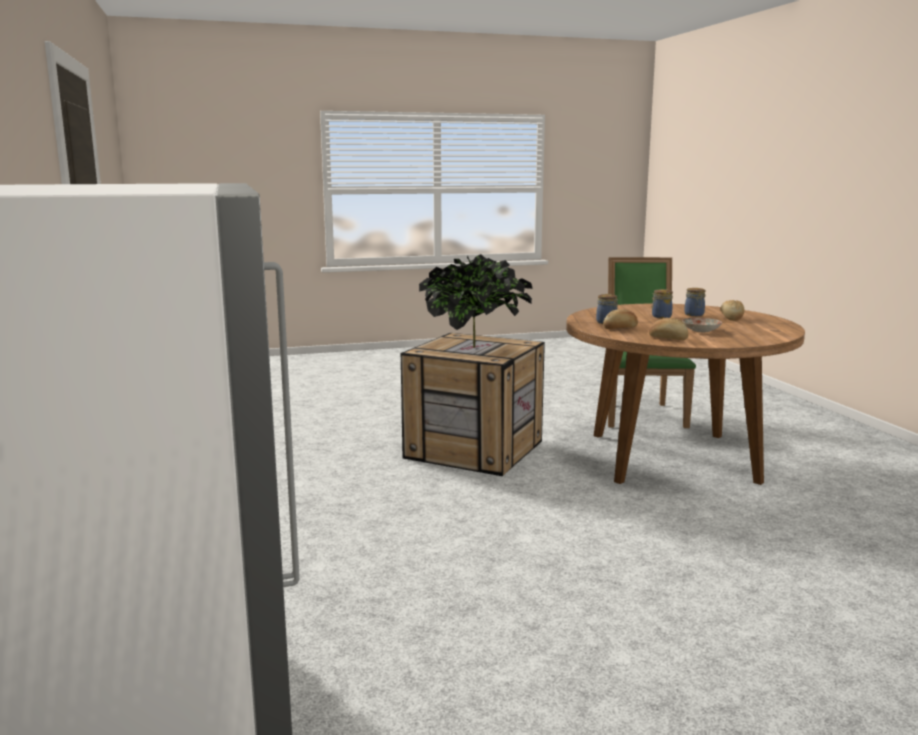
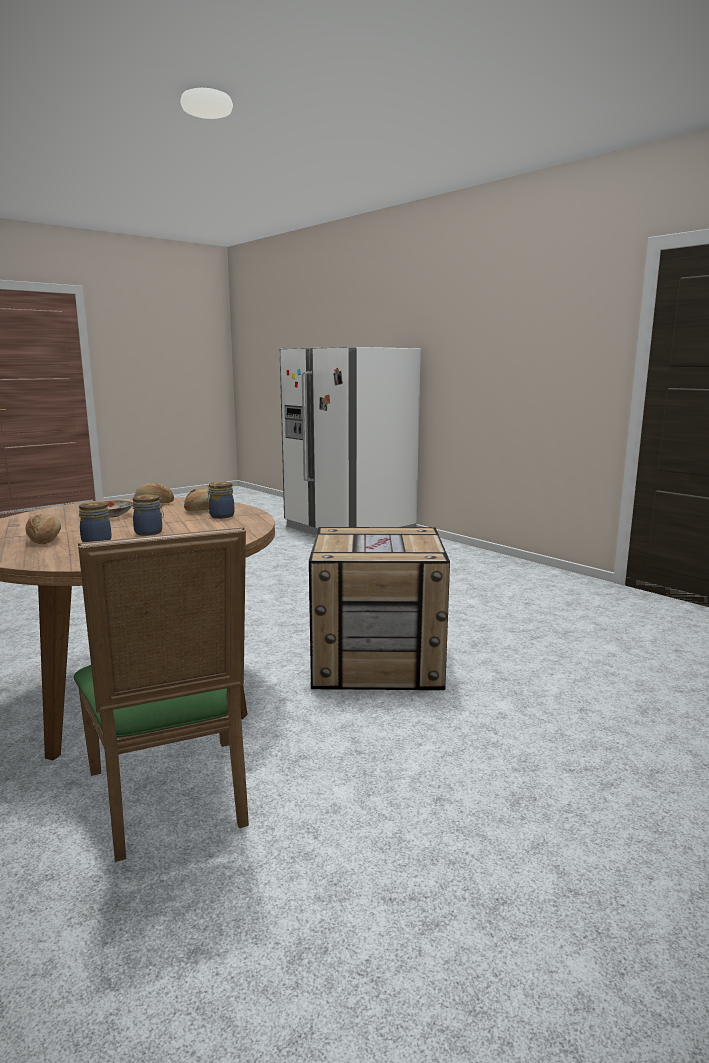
camera: 155 degrees right, 0 degrees up
potted plant [419,254,533,348] -> none

